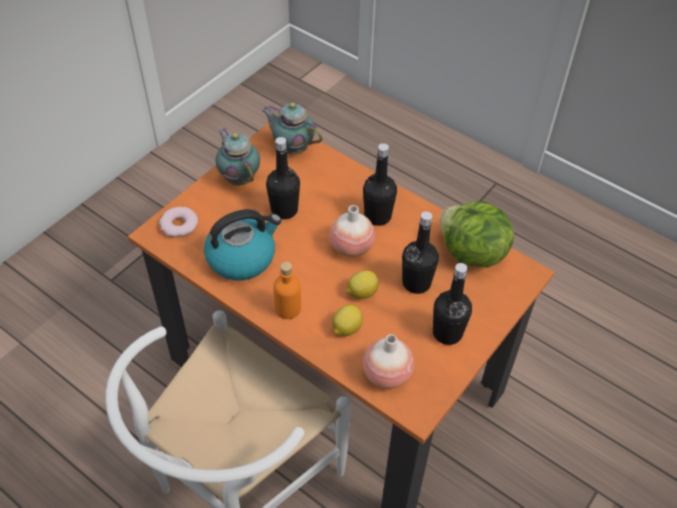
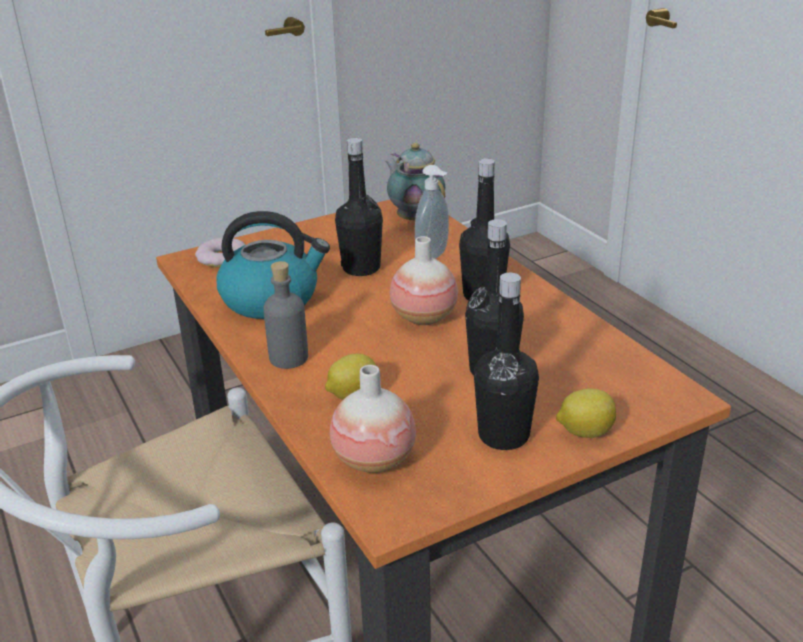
camera: 25 degrees right, 20 degrees down
teapot [216,128,260,185] -> none
orange bottle [274,262,301,319] -> grey bottle [263,261,308,369]
lemon [346,270,379,299] -> lemon moved to [556,389,616,438]
lettuce [440,201,514,268] -> none
none -> soap dispenser [415,165,449,259]

